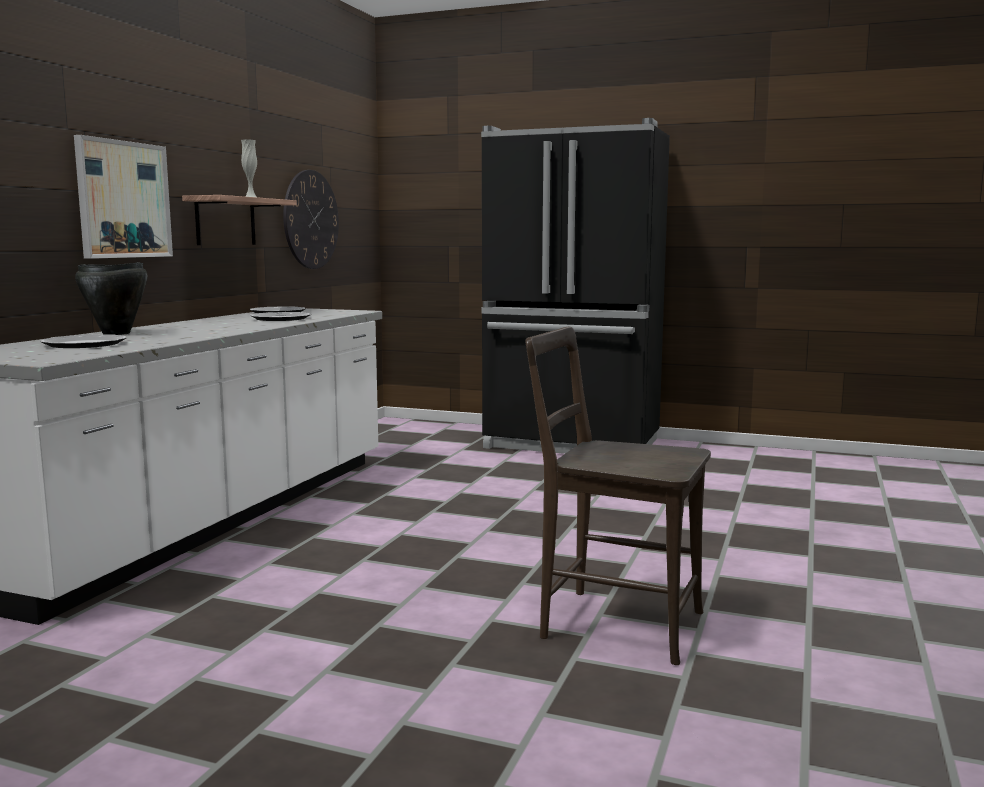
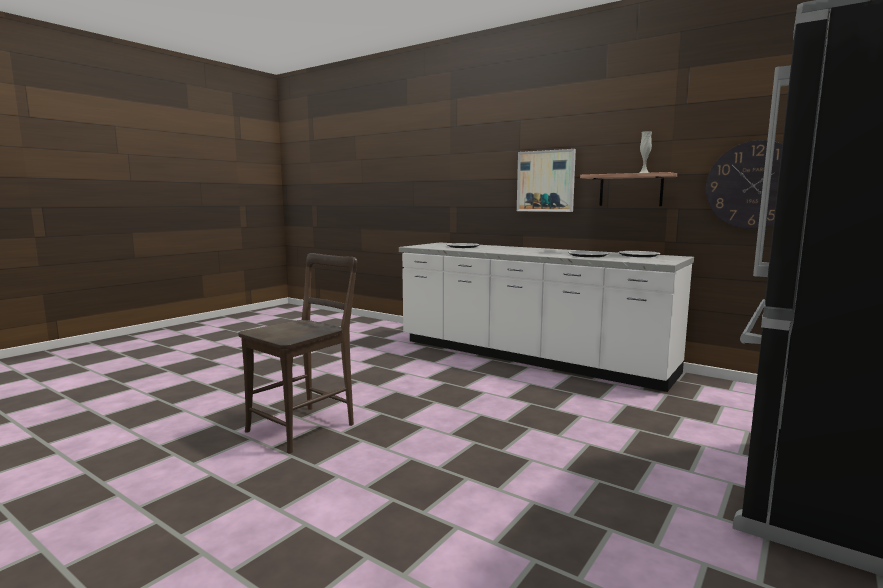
camera: 105 degrees right, 0 degrees up
black cooking pot [75,262,148,335] -> none

